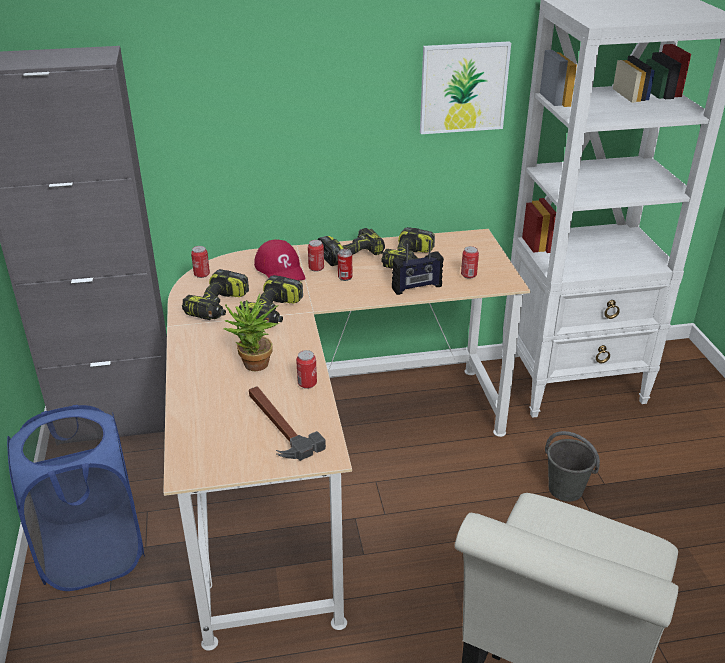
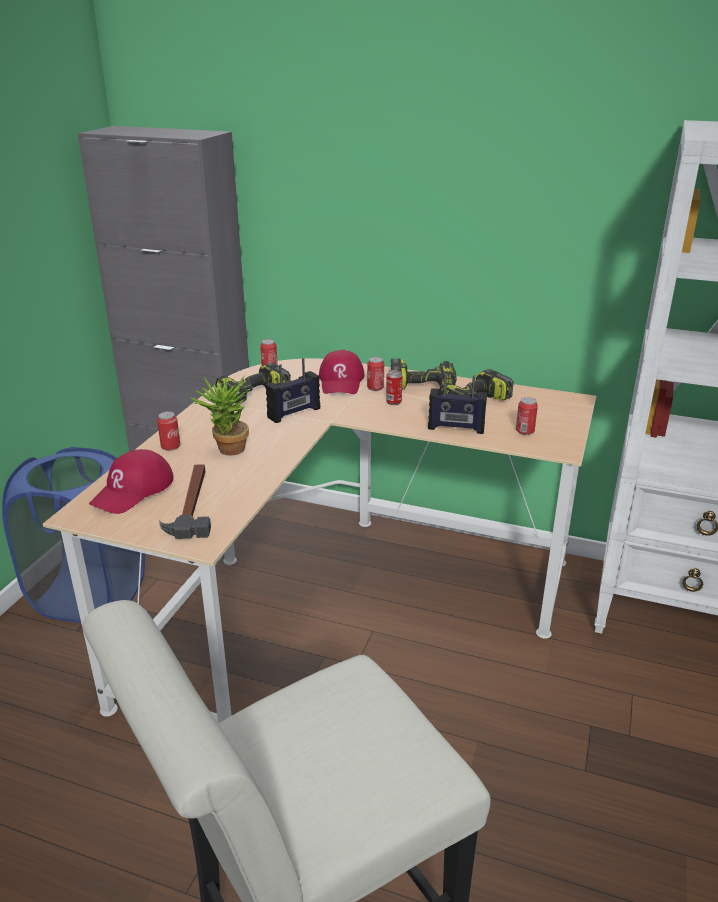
camera: 30 degrees right, 5 degrees down
power drill [238,275,303,324] -> radio [265,358,320,423]
can [296,350,317,389] -> can moved to [157,411,180,451]
picture [420,41,511,134] -> none
grey bucket [545,431,600,501] -> none
none -> red cap [89,449,174,514]

